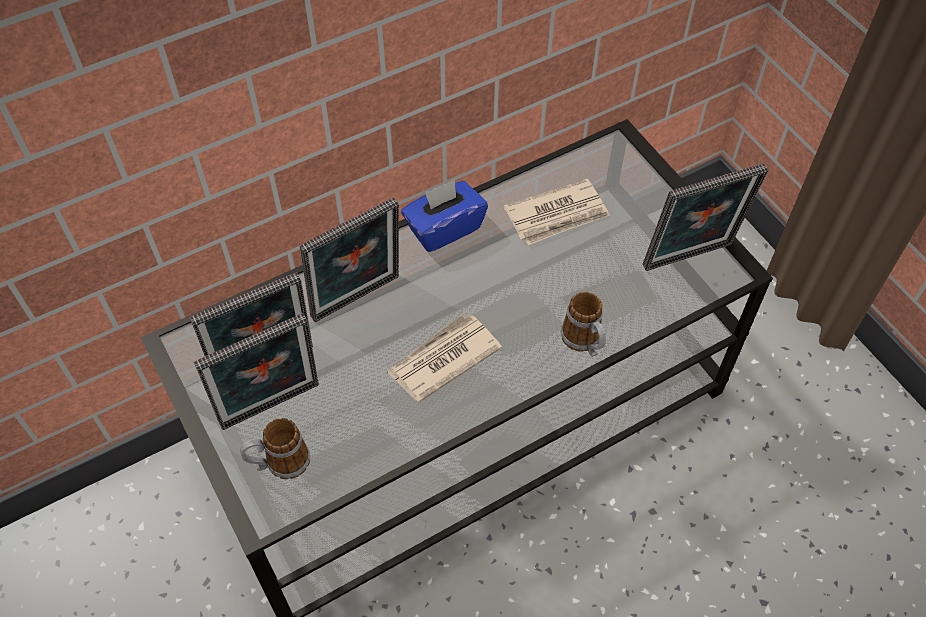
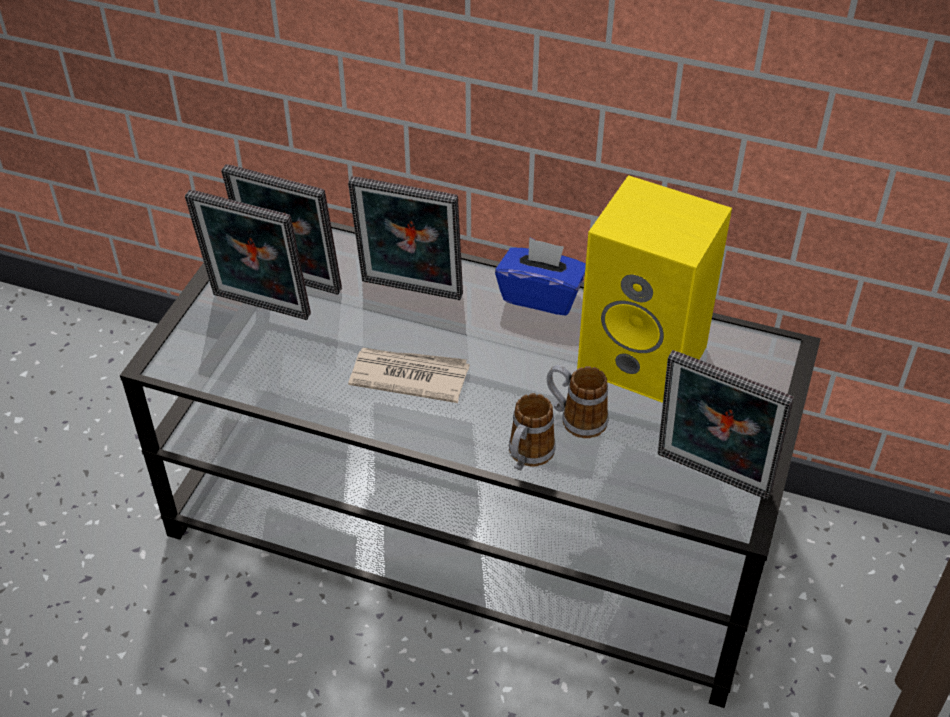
camera: 50 degrees right, 10 degrees down
mug [240,418,310,479] -> mug moved to [547,365,609,438]
newspaper [503,179,610,245] -> yellow speaker [577,175,732,403]

